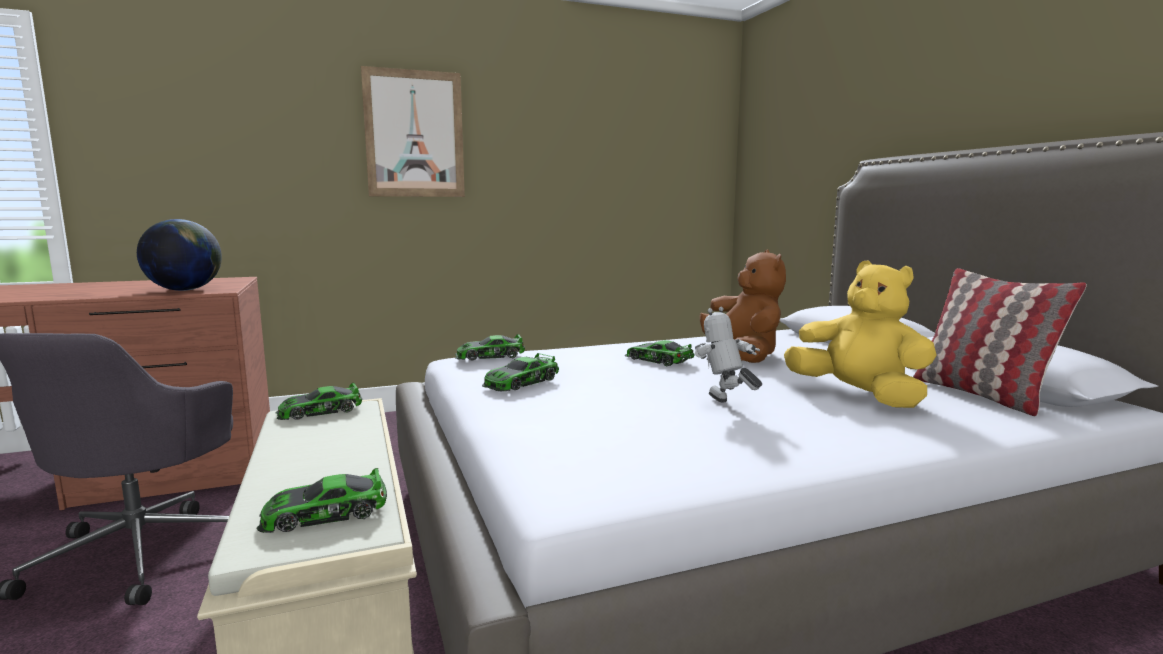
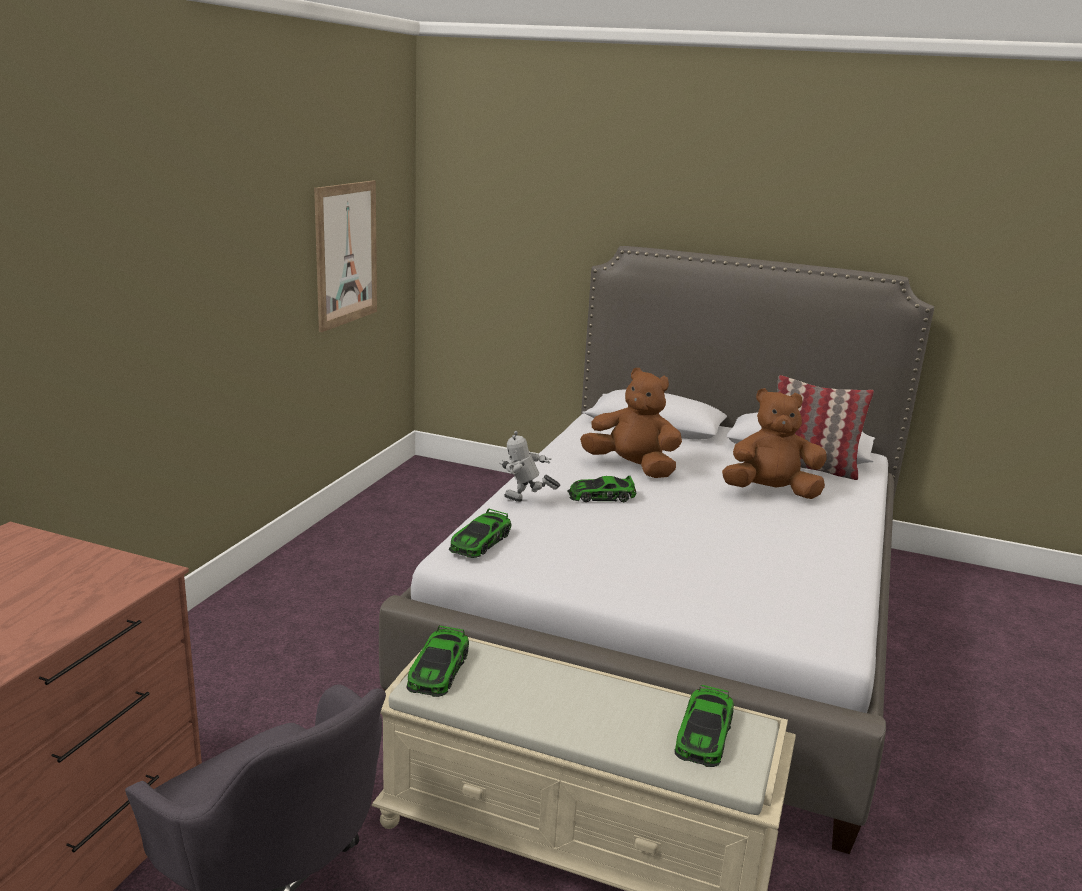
camera: 50 degrees left, 10 degrees up
globe [137,219,222,291] -> none
picture [361,66,465,197] -> picture moved to [314,181,377,332]
toy car [482,353,559,391] -> none
toy robot [695,307,762,403] -> toy robot moved to [499,431,560,502]
yellow plush toy [784,260,937,408] -> brown plush toy [722,388,827,499]

